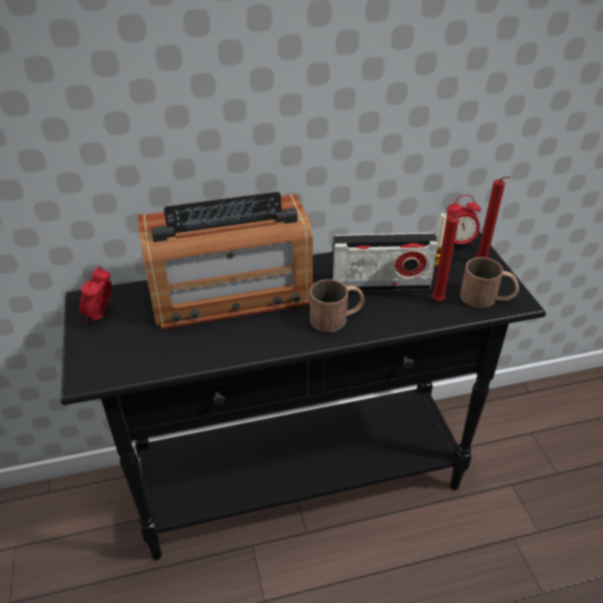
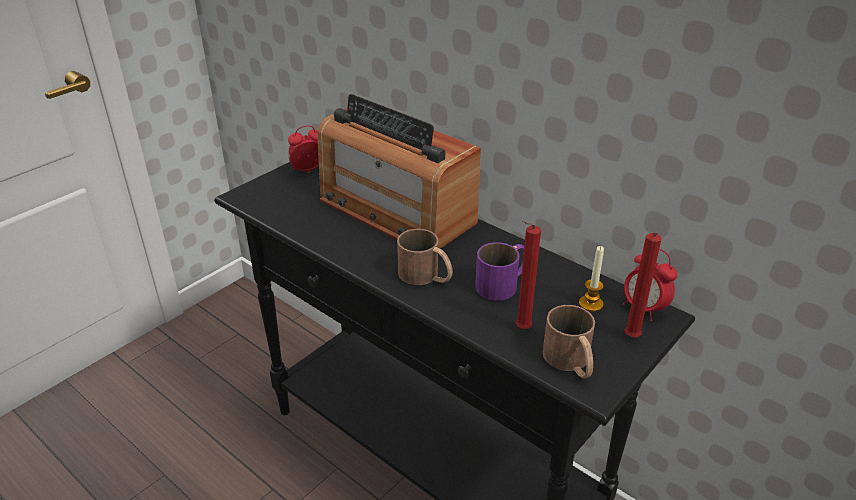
camera: 55 degrees right, 5 degrees down
radio [331,233,438,291] -> purple mug [475,242,524,301]

